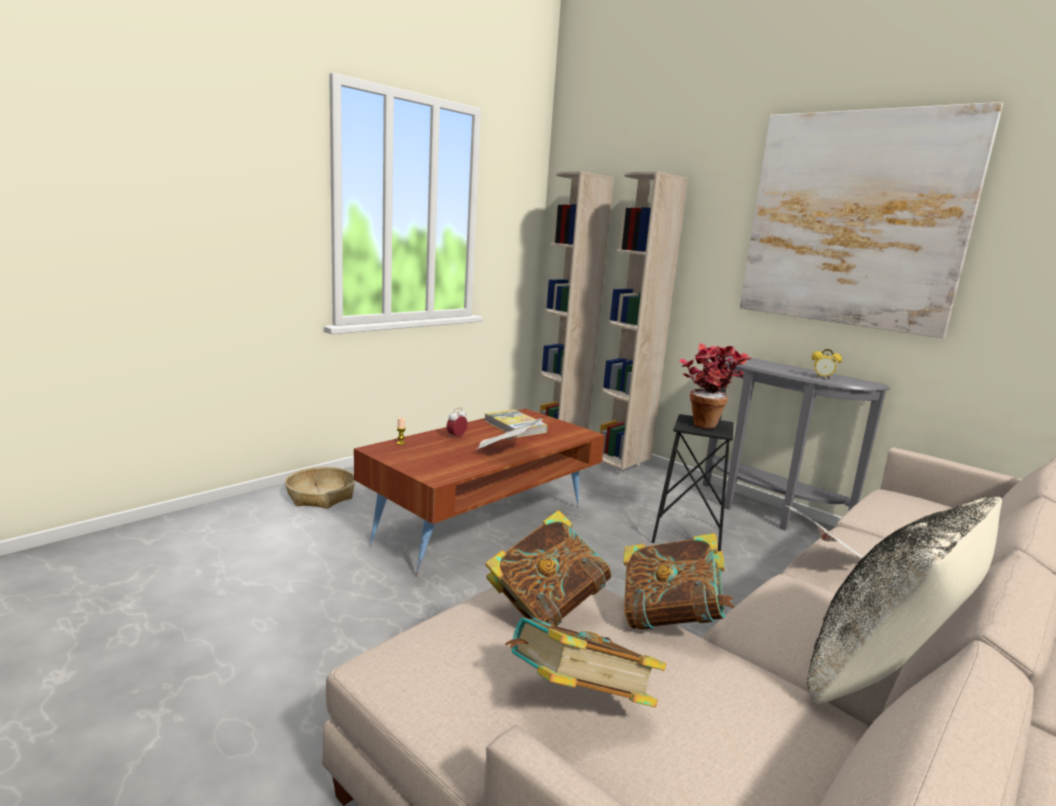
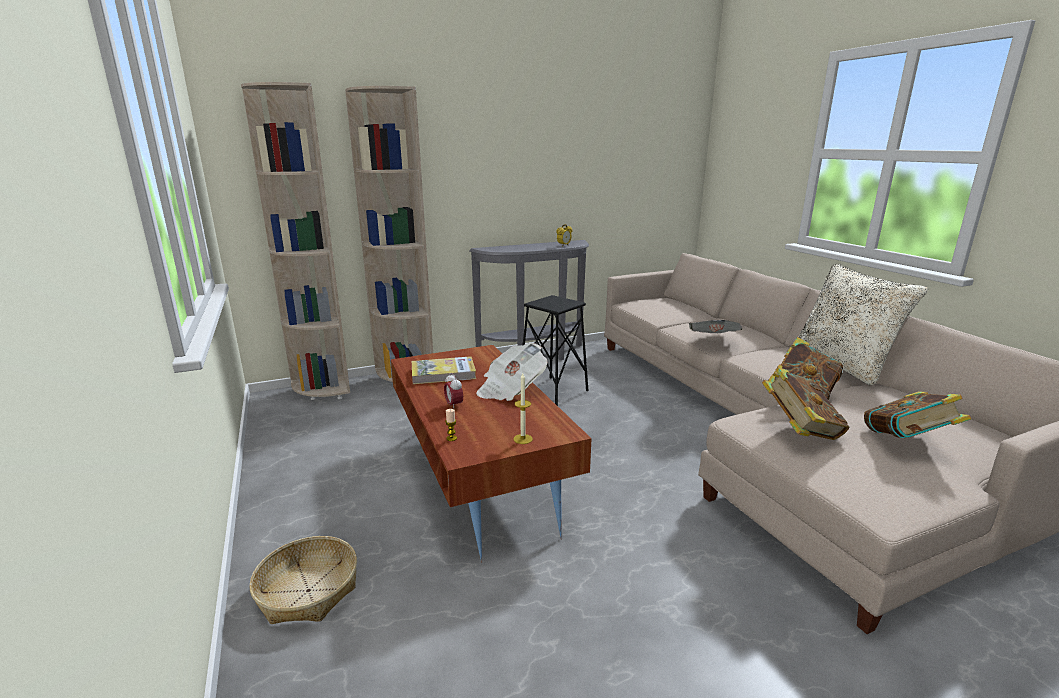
camera: 65 degrees left, 5 degrees up
potted plant [679,343,751,429] -> none
picture [740,102,1003,338] -> none
none -> candle [514,373,533,444]

